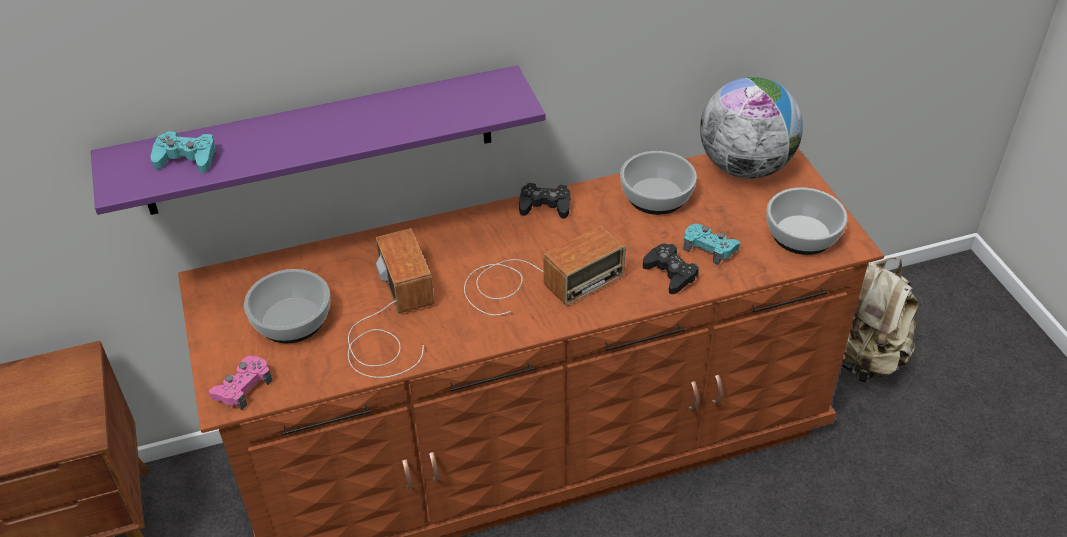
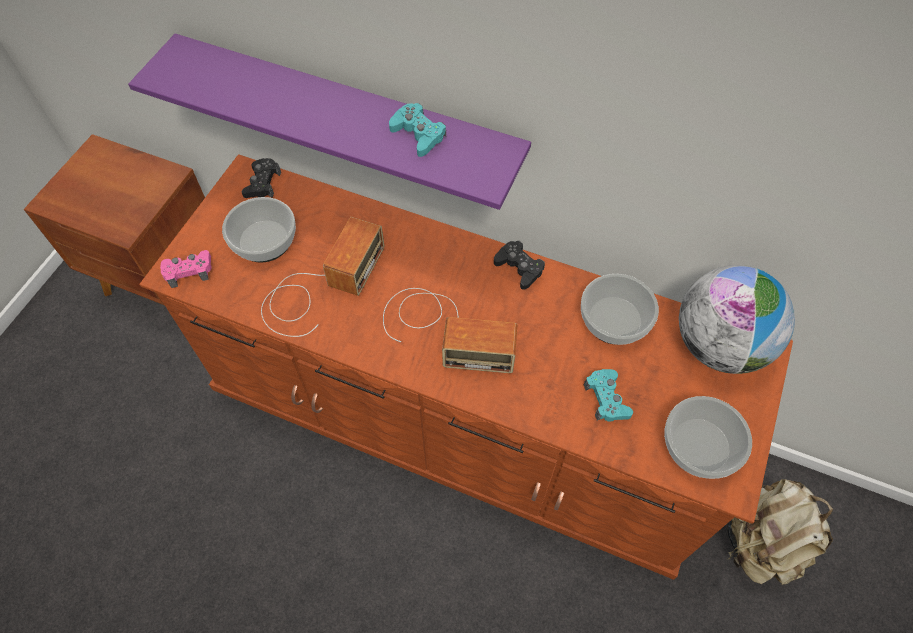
camera: 40 degrees right, 15 degrees up
turquoise game controller [151,131,216,173] -> turquoise game controller moved to [389,103,446,157]
black game controller [643,244,699,294] -> black game controller moved to [242,158,281,198]

